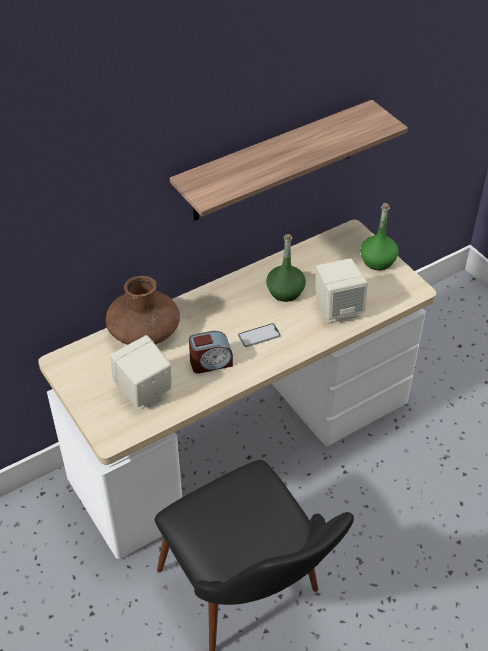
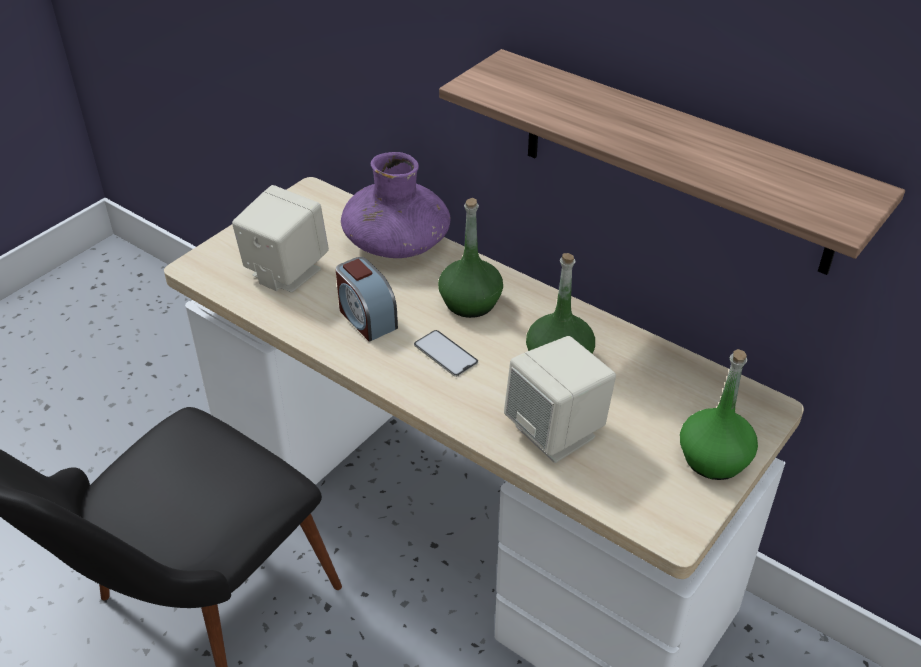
camera: 70 degrees right, 5 degrees down
brown vase [106,276,180,345] -> purple vase [341,152,451,258]
none -> green bottle [438,198,503,318]

